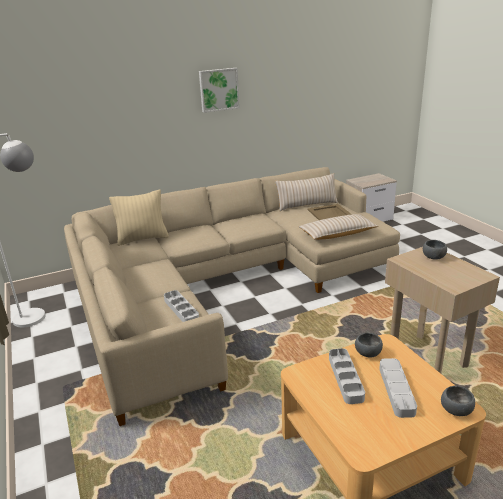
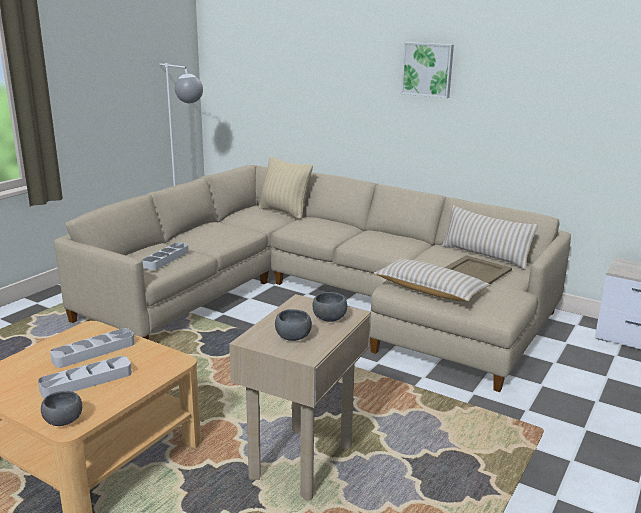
camera: 55 degrees right, 5 degrees down
grey bowl [355,333,383,358] -> grey bowl moved to [275,309,312,341]

